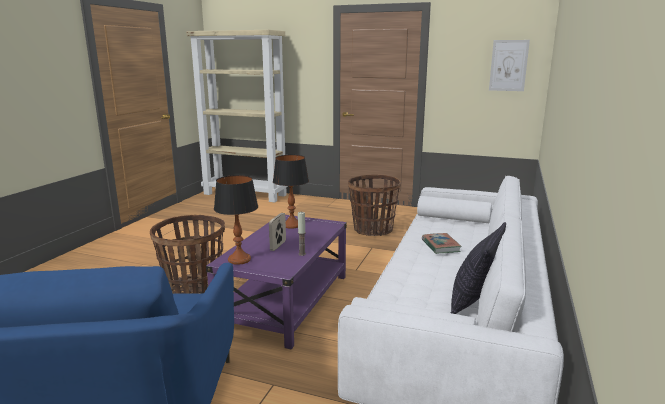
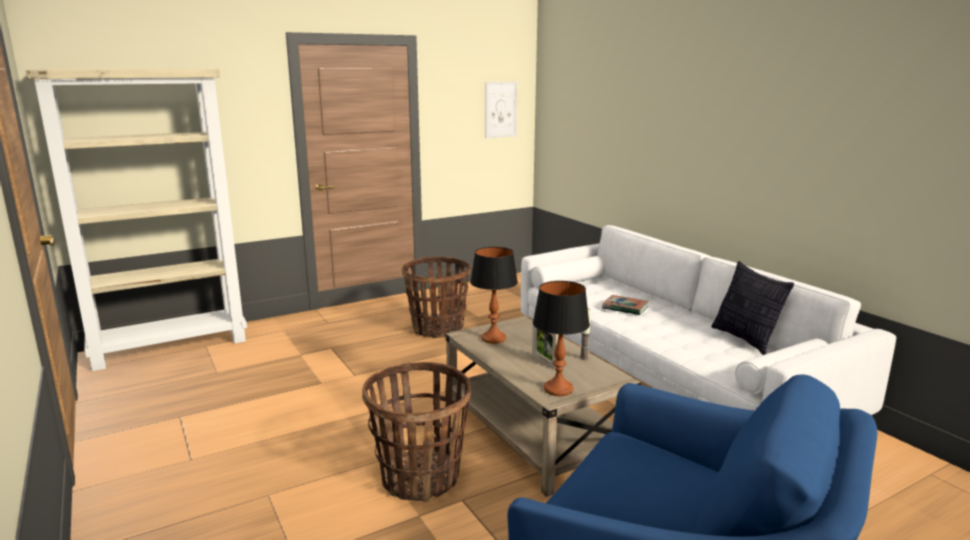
camera: 50 degrees left, 0 degrees up
purple coffee table [206,215,347,349] -> beige coffee table [446,316,641,497]

